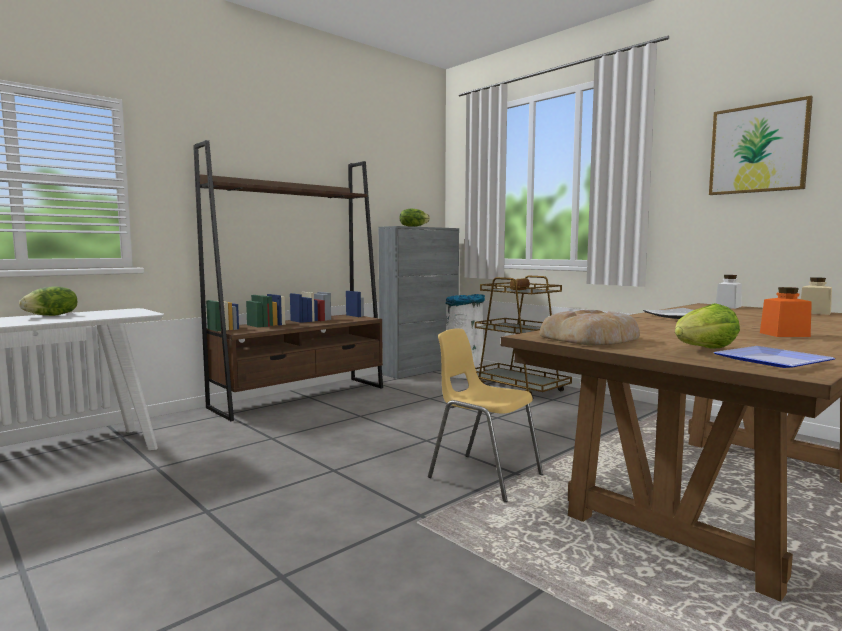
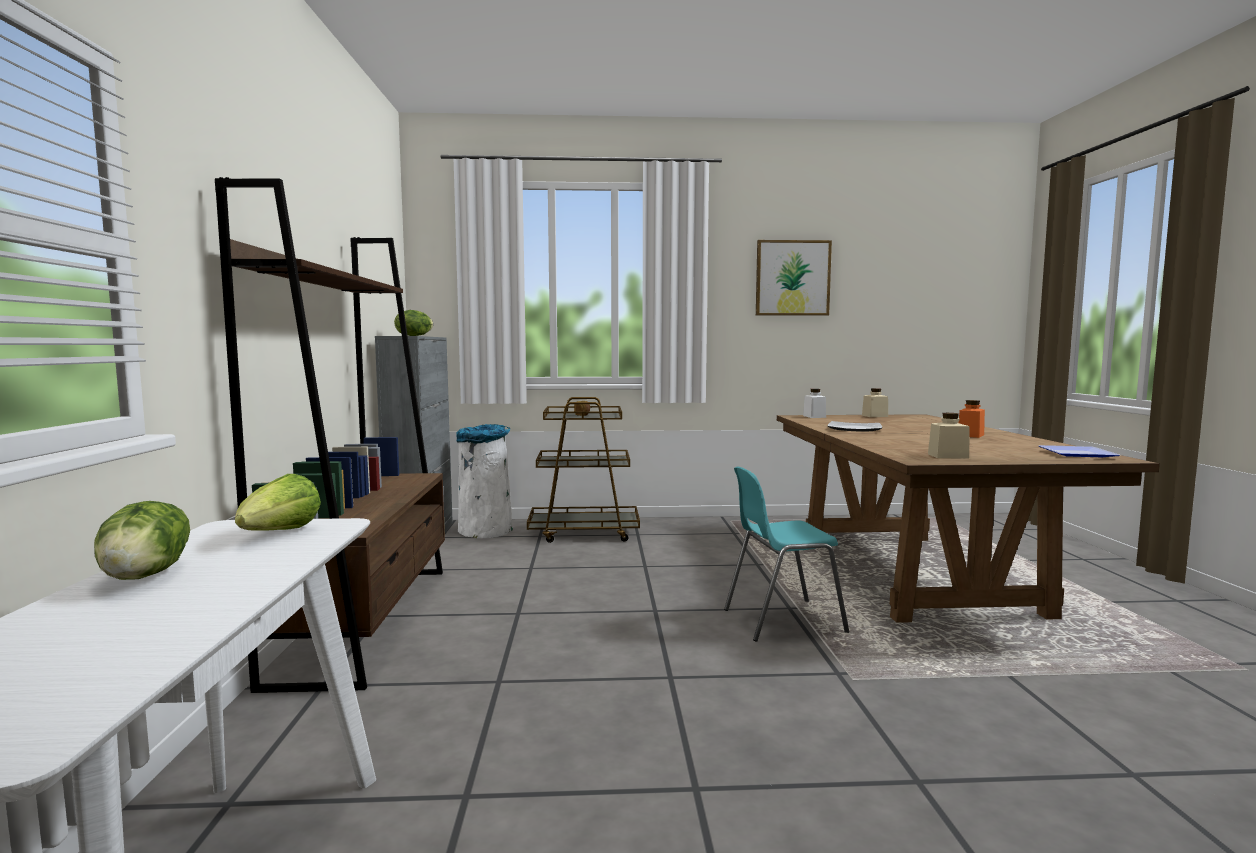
camera: 50 degrees left, 0 degrees up
yellow chair [428,329,543,502] -> turquoise chair [724,467,849,642]
bread [539,310,640,345] -> beige jar [928,413,970,459]
lettuce [675,303,740,349] -> lettuce moved to [235,474,321,531]

